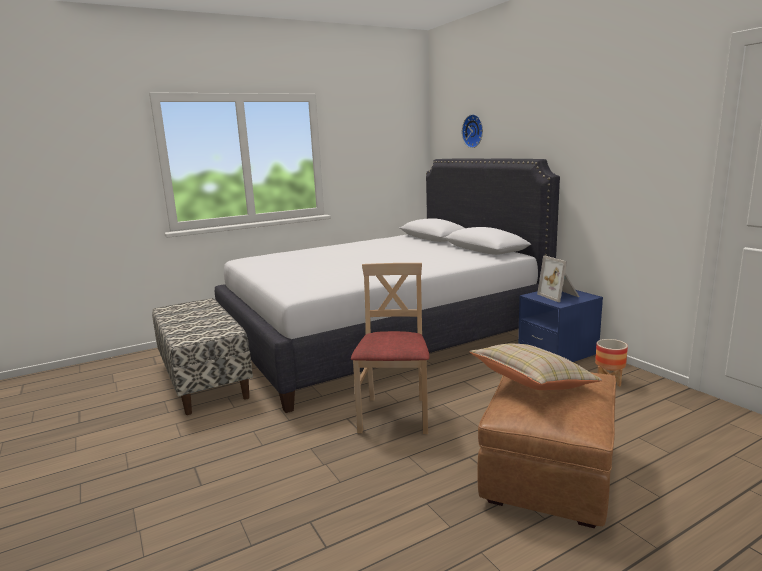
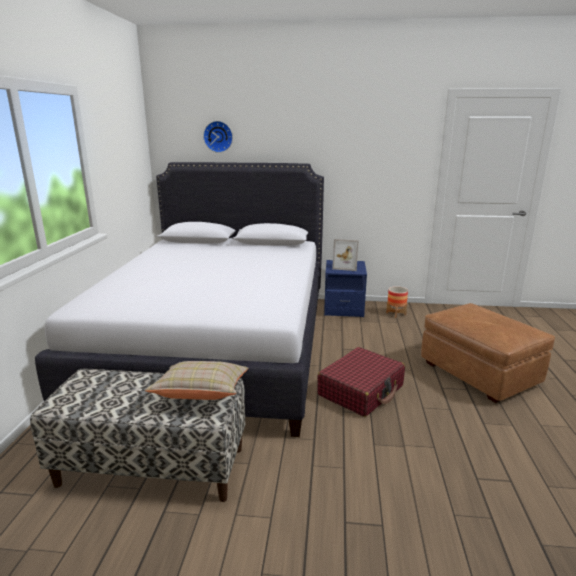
camera: 55 degrees left, 5 degrees up
beige chair [351,263,429,434] -> red suitcase [317,347,405,417]
beige pillow [470,344,602,390] -> beige pillow moved to [145,361,249,400]

